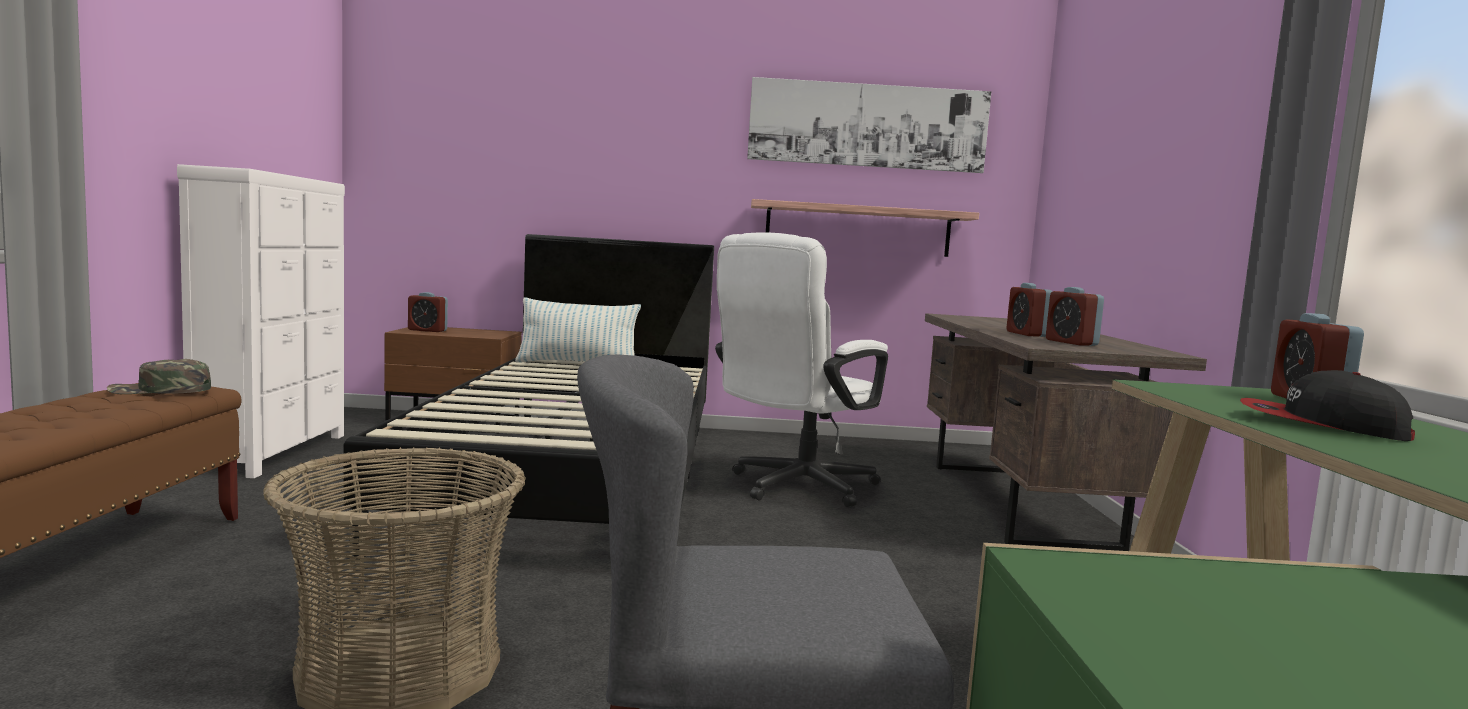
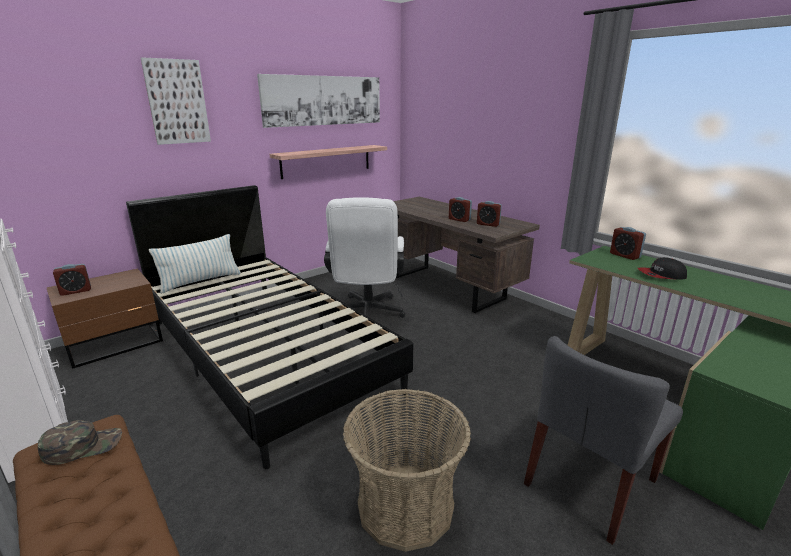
camera: 40 degrees left, 15 degrees up
green cap [107,359,211,394] -> green cap turned 150 degrees counterclockwise [38,420,122,465]
none -> picture [141,57,211,145]

